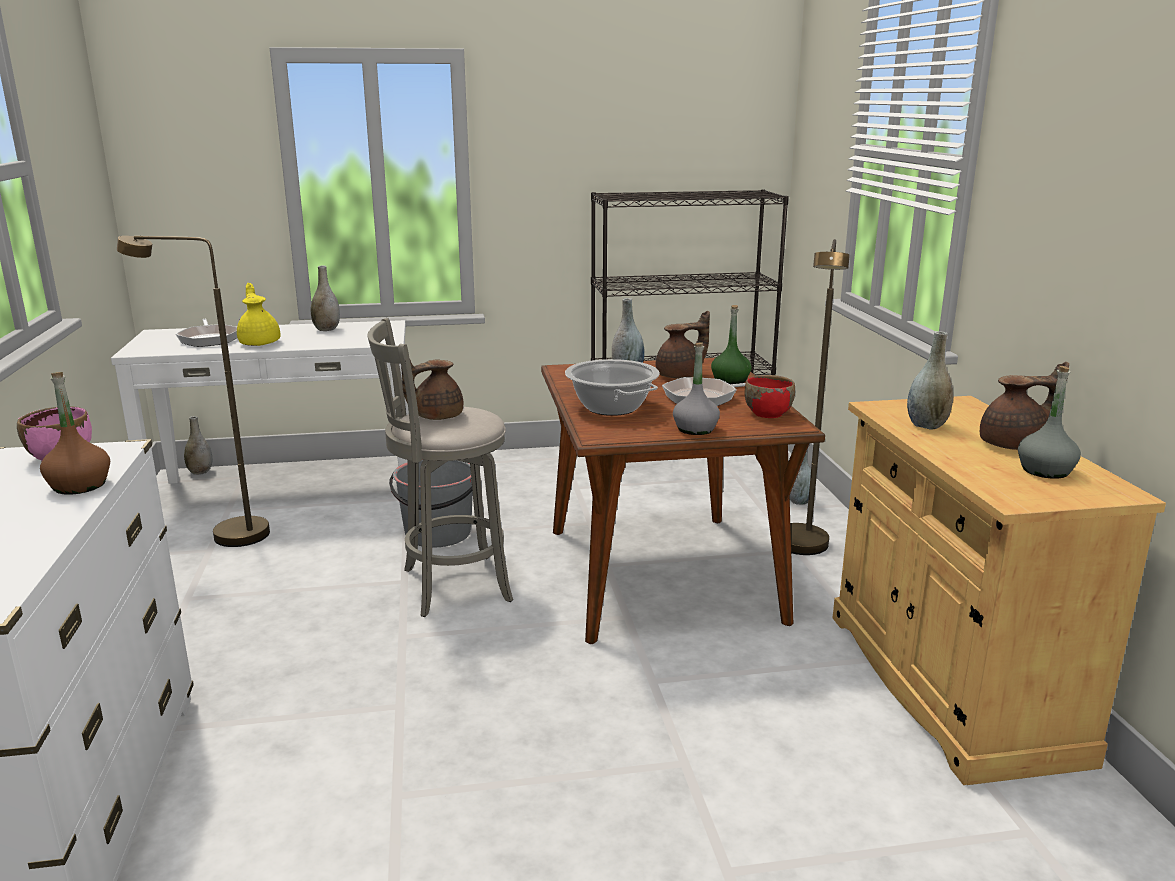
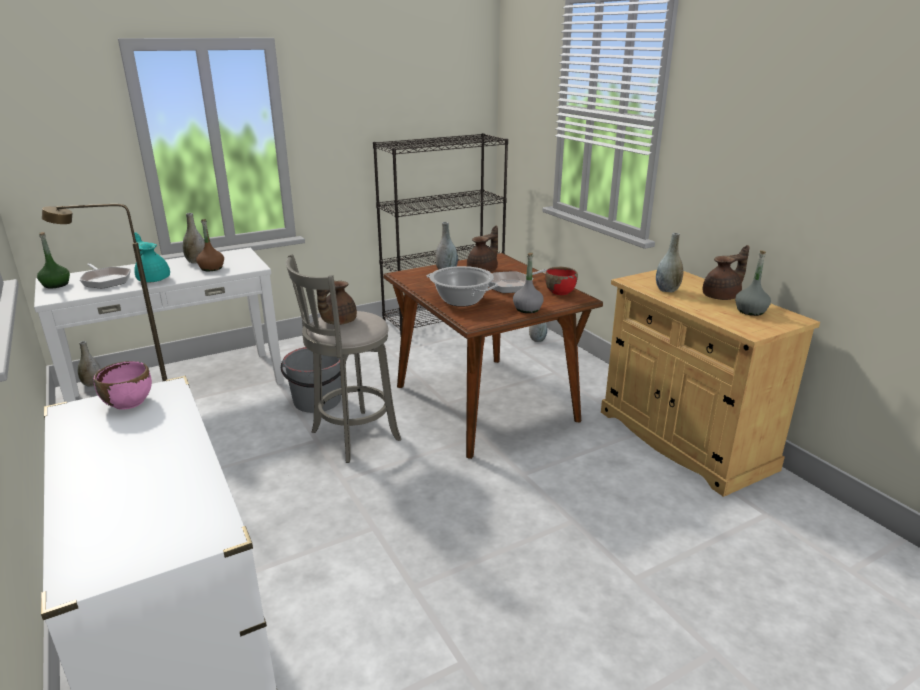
camera: 20 degrees left, 5 degrees up
brown bottle [40,372,110,495] -> brown bottle moved to [196,219,224,271]
yellow teapot [237,283,280,346] -> turquoise teapot [134,232,170,283]
green bottle [711,305,752,385] -> green bottle moved to [37,232,70,289]
brown floor lamp [790,239,850,555] -> none

